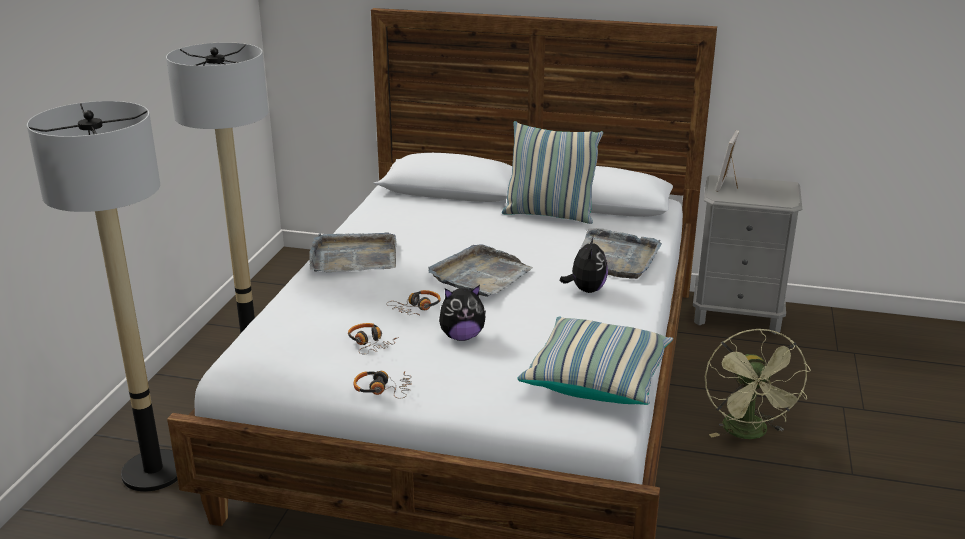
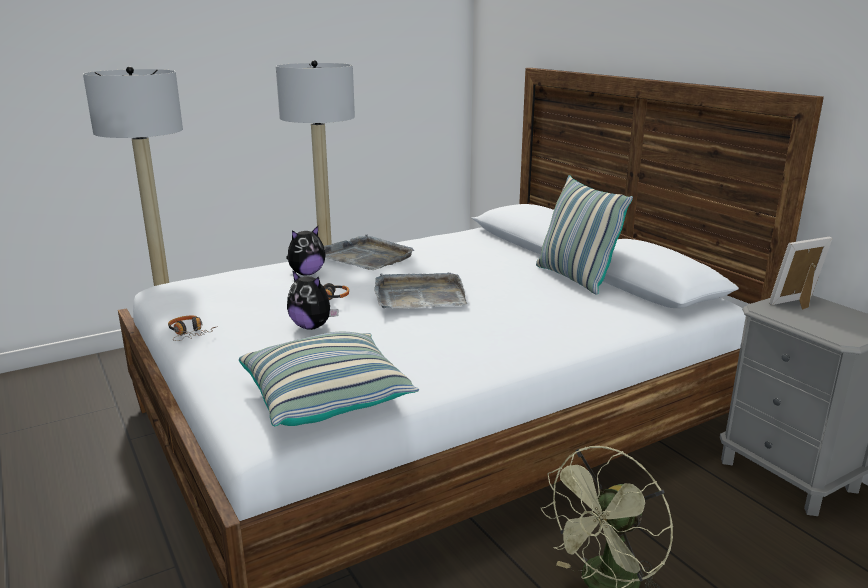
camera: 45 degrees right, 5 degrees down
headphones [348,323,399,354] -> none
plush toy [560,235,608,293] -> plush toy moved to [286,226,326,275]
grey tray [580,228,662,279] -> none

